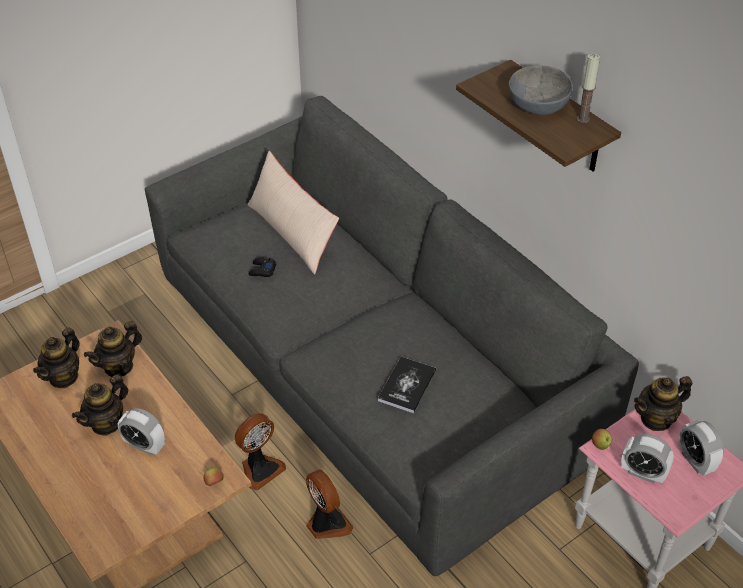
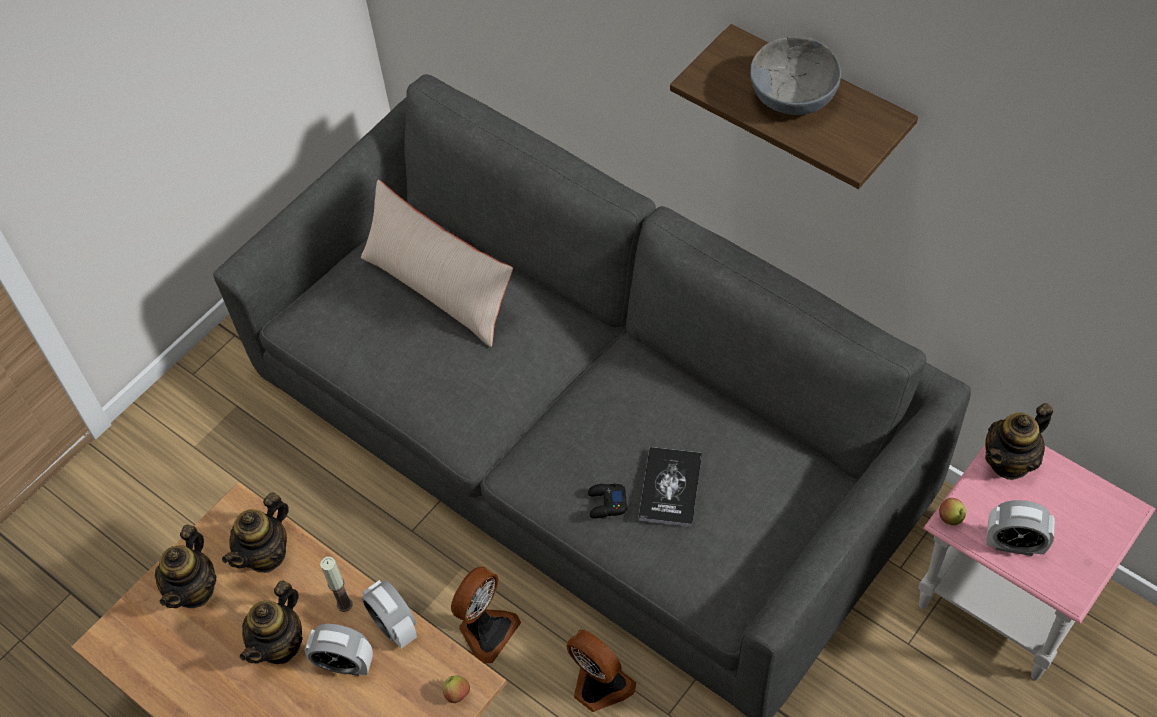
camera: 10 degrees left, 10 degrees up
black game controller [249,257,277,277] -> black game controller moved to [588,483,627,519]
candle [577,53,600,123] -> candle moved to [320,557,353,612]
alarm clock [678,420,724,476] -> alarm clock moved to [362,580,417,649]

